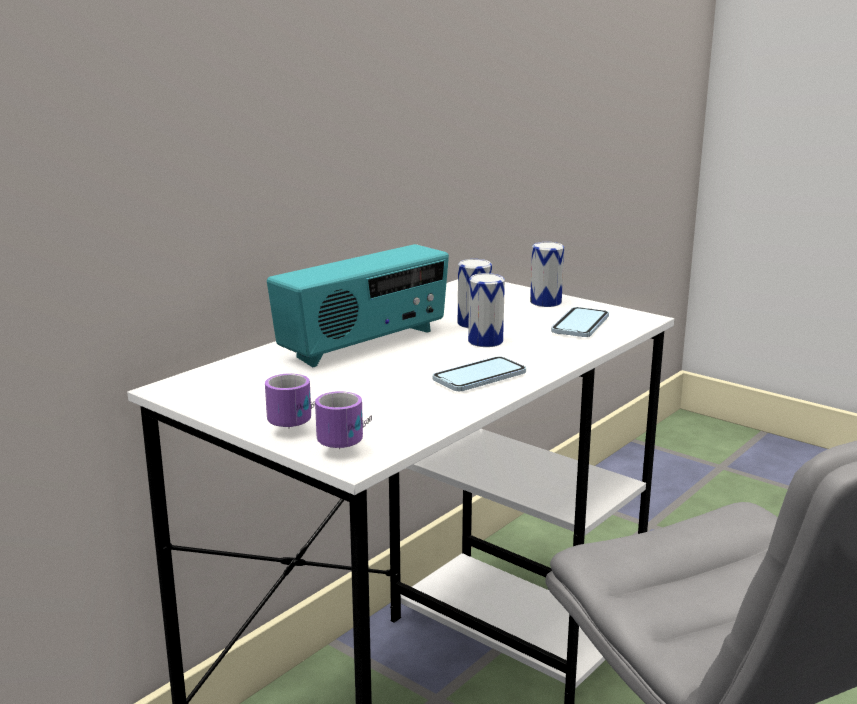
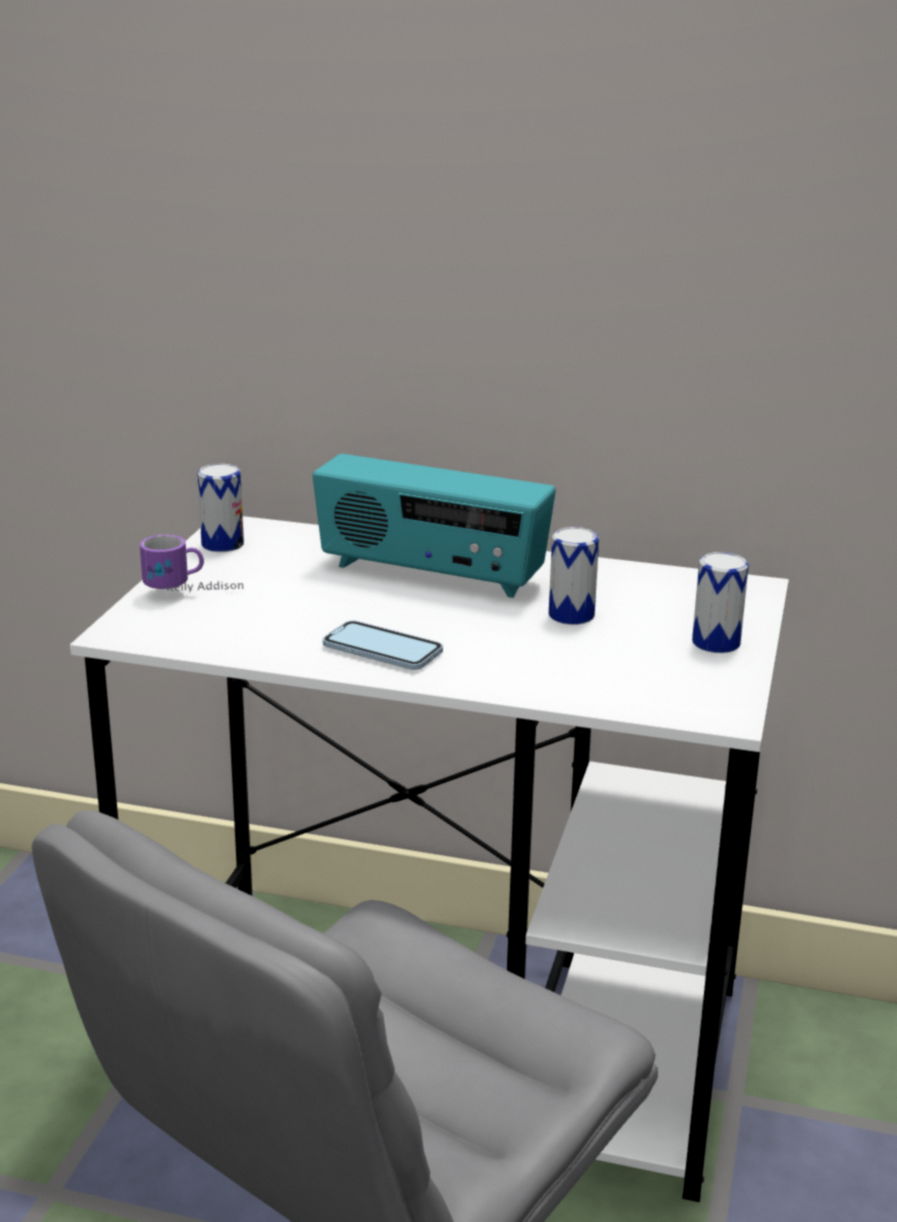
camera: 65 degrees right, 5 degrees up
mug [315,391,372,449] -> none
can [468,273,505,347] -> can moved to [197,464,244,552]
phone [551,307,609,337] -> none

